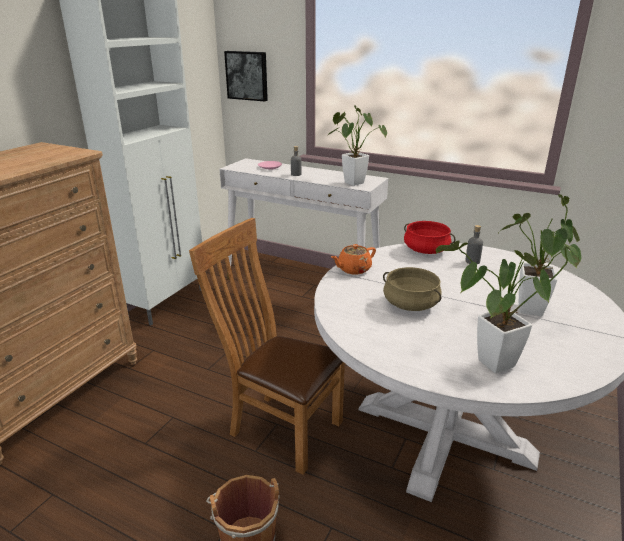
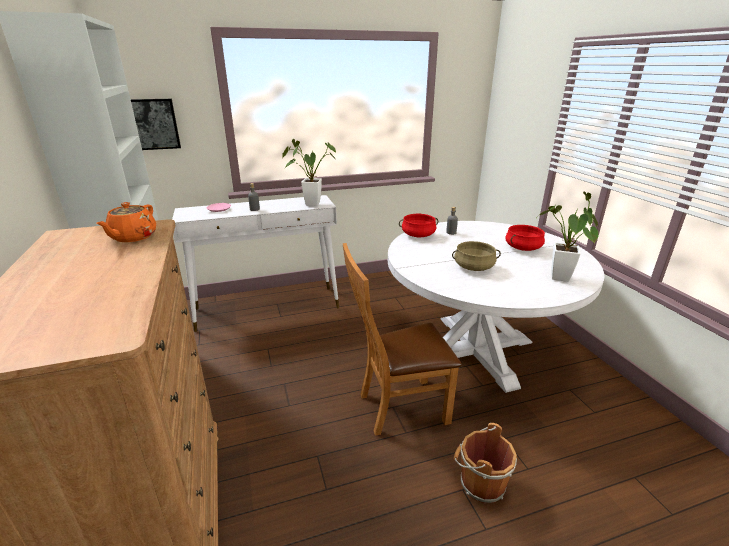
camera: 45 degrees left, 0 degrees up
orange teapot [331,244,376,274] -> orange teapot moved to [96,202,156,242]
potted plant [497,194,581,316] -> red cooking pot [506,225,545,251]

